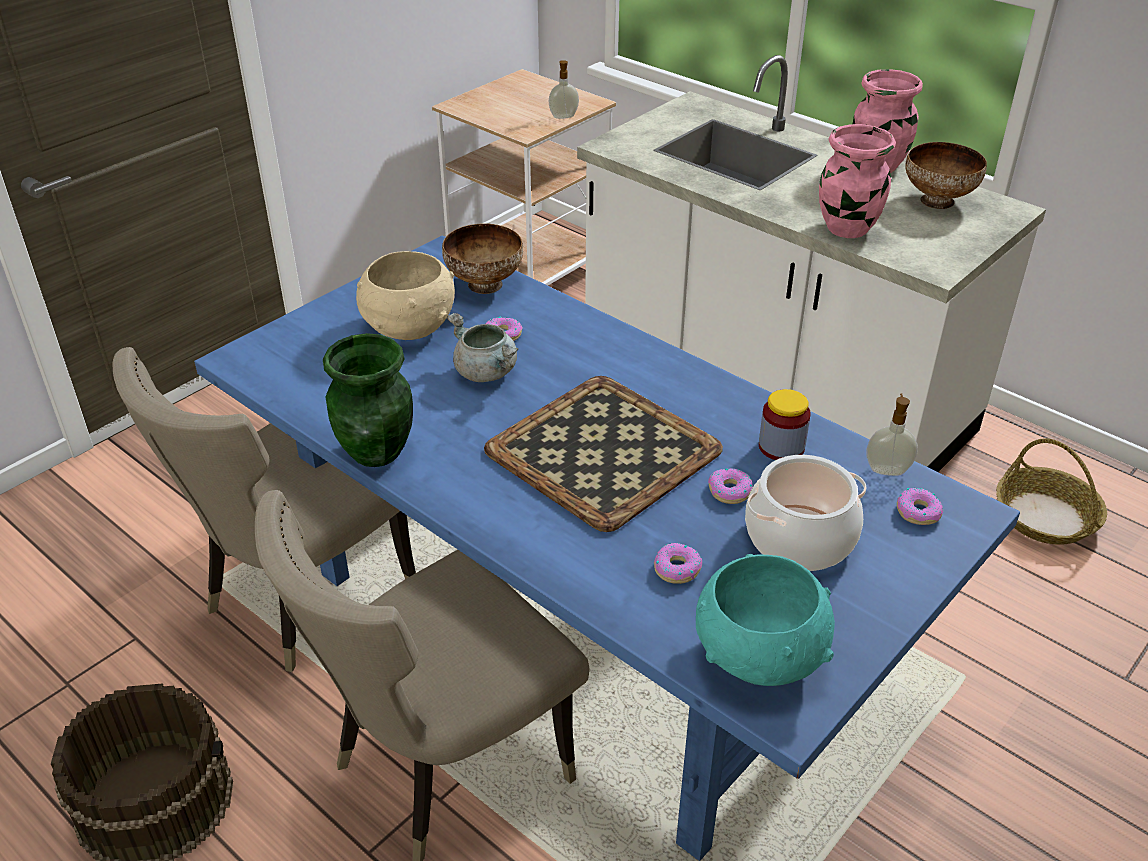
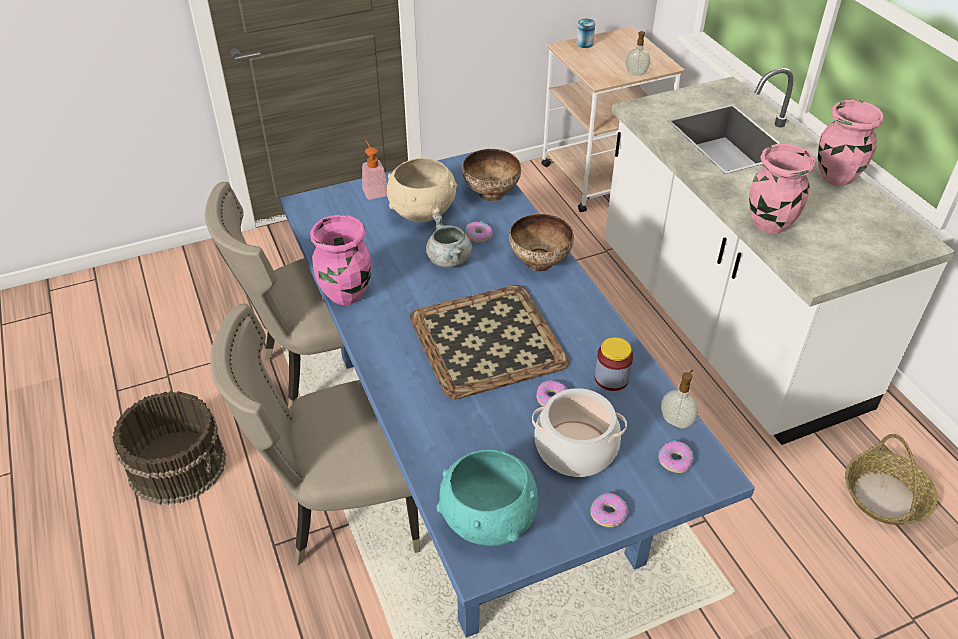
camera: 25 degrees right, 5 degrees up
green vase [323,333,413,467] -> pink vase [310,214,371,305]
donut [654,543,702,584] -> donut moved to [590,493,629,527]
bowl [906,142,987,209] -> bowl moved to [509,214,574,272]
none -> soap dispenser [362,140,387,200]
none -> can [576,19,596,48]

